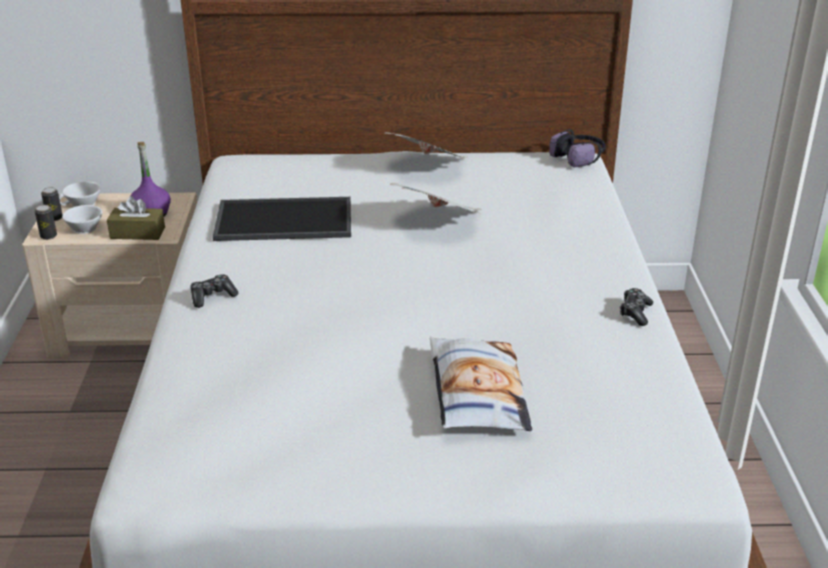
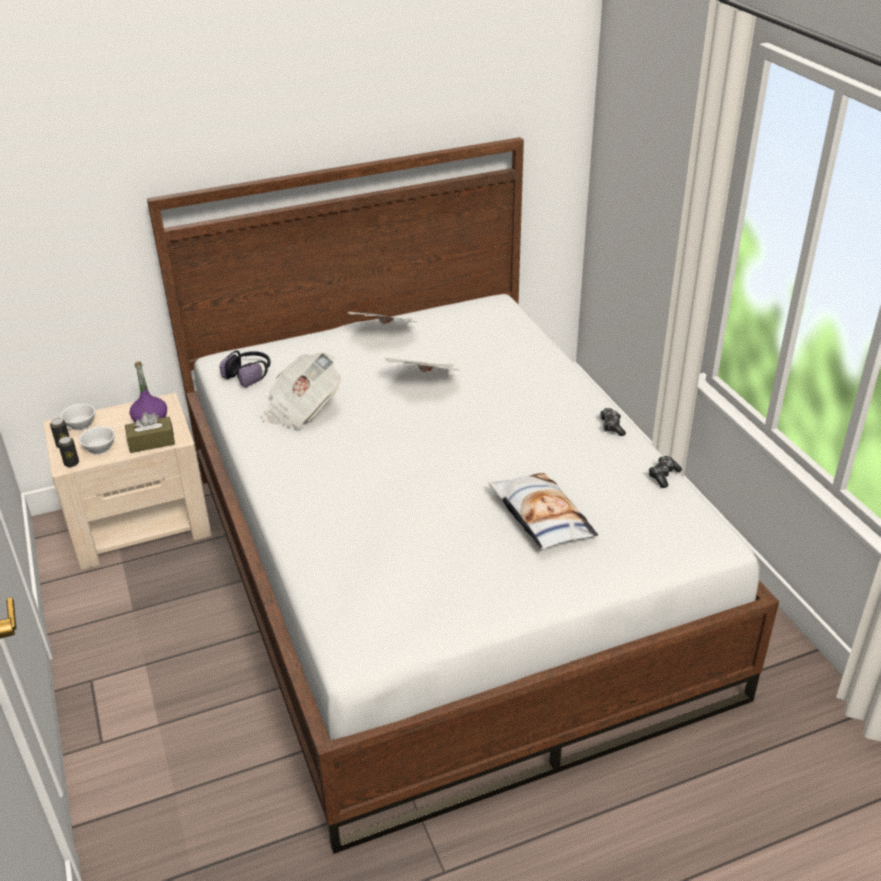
camera: 20 degrees left, 5 degrees up
game controller [190,274,238,308] -> game controller moved to [649,456,682,488]
tray [213,197,351,241] -> newspaper [261,352,341,428]
headphones [549,129,606,168] -> headphones moved to [220,350,271,387]

